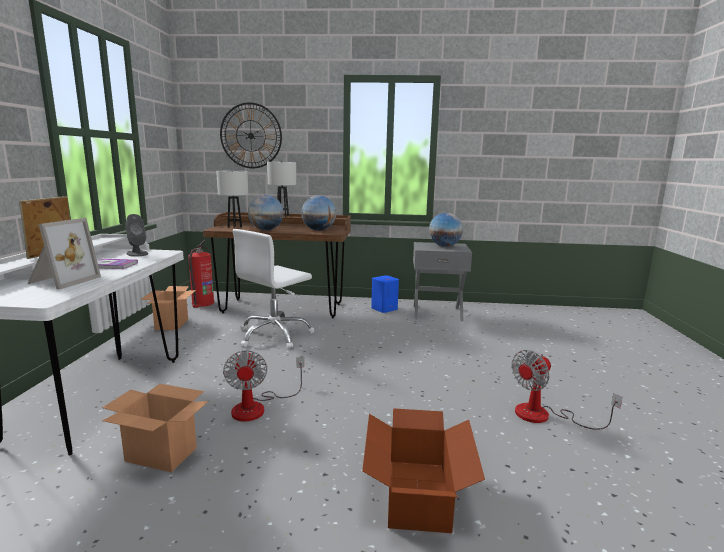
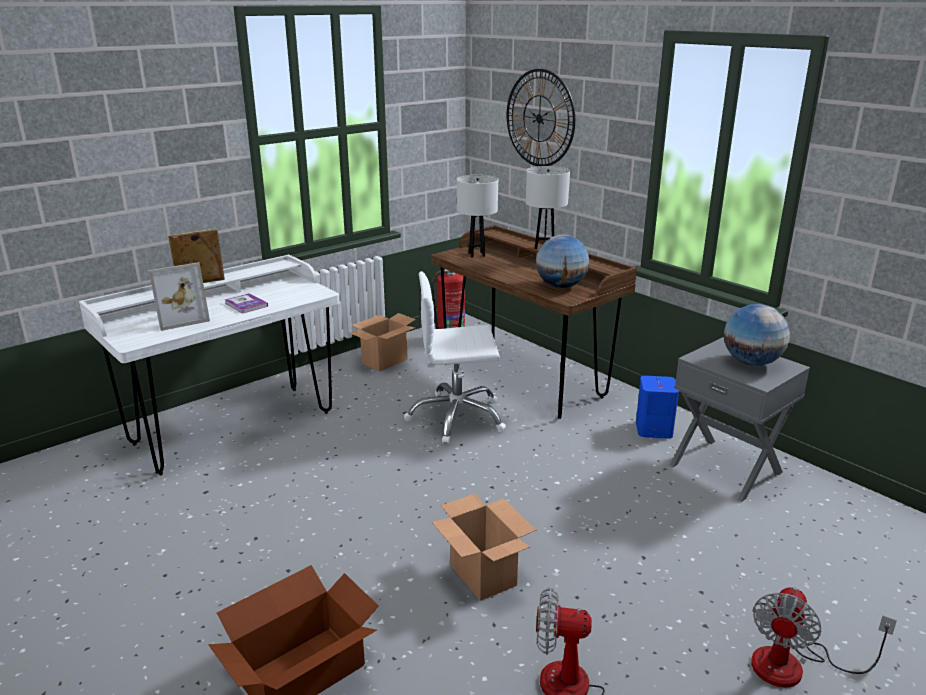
camera: 45 degrees right, 10 degrees up
cardboard box [102,384,209,472] -> cardboard box moved to [432,494,536,601]
grey speaker [125,214,148,257] -> none
fan [223,350,304,421] -> fan moved to [751,587,897,688]
globe [248,195,284,230] -> none

